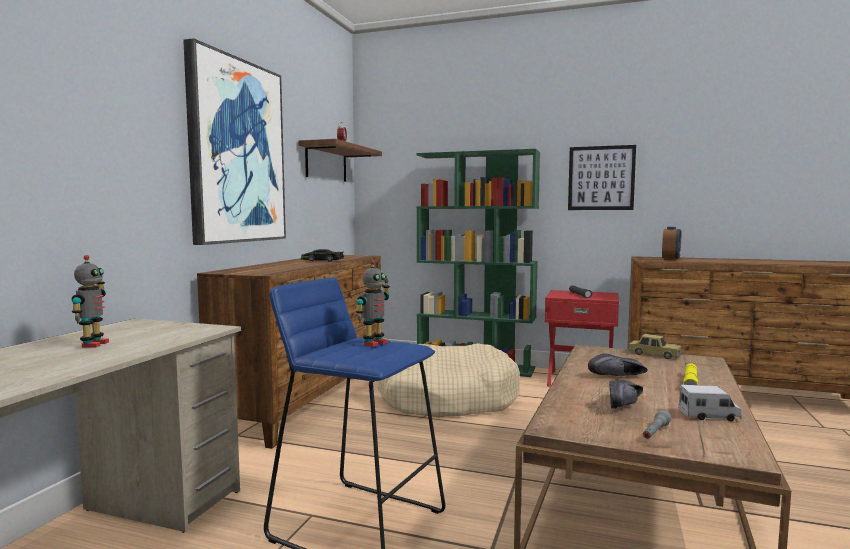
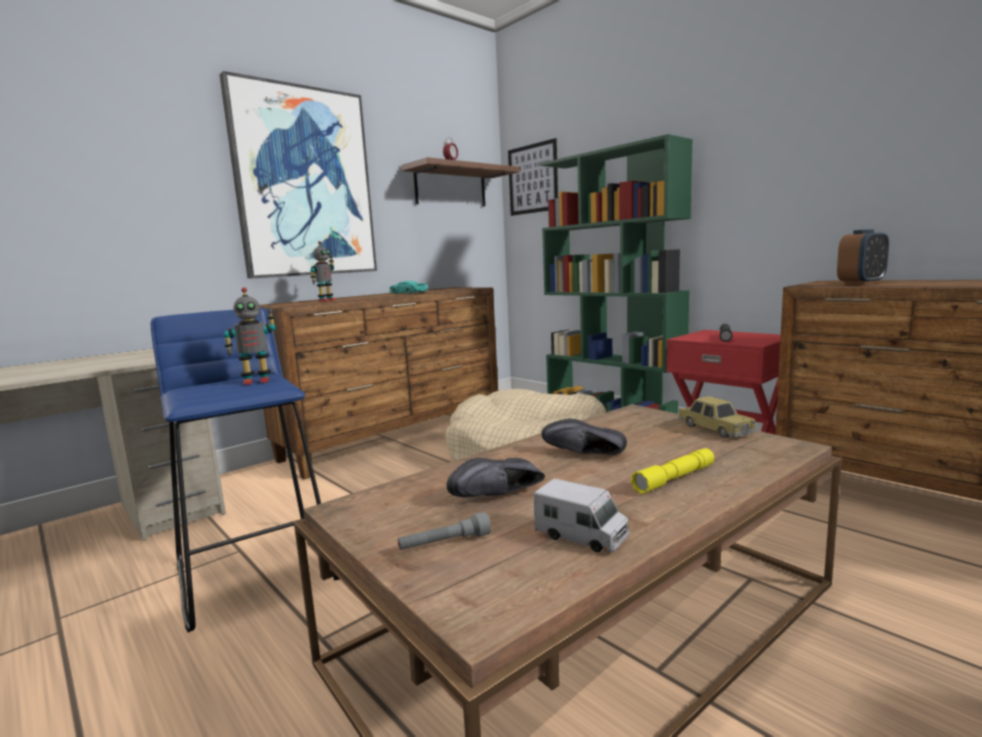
camera: 30 degrees right, 5 degrees up
toy robot [72,255,109,347] -> toy robot moved to [310,241,336,301]
black toy car [301,249,344,262] -> turquoise toy car [389,281,428,294]
picture [568,145,636,210] -> picture moved to [508,138,558,216]

